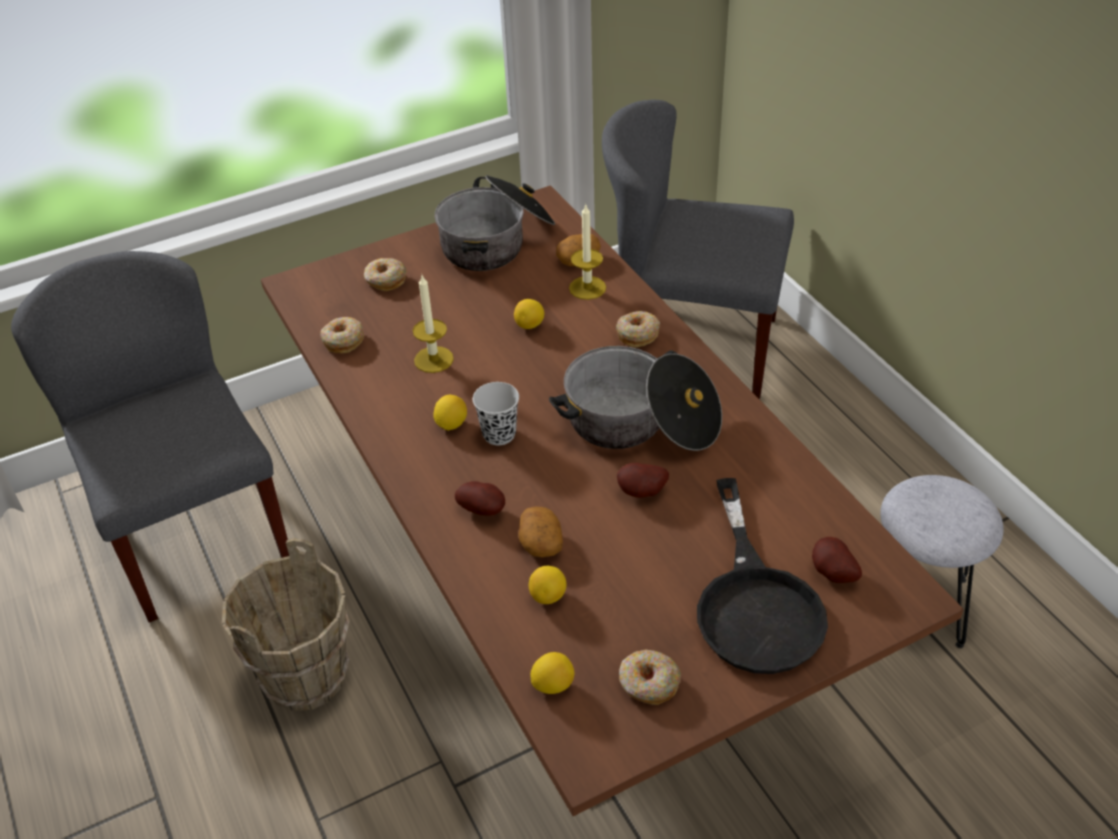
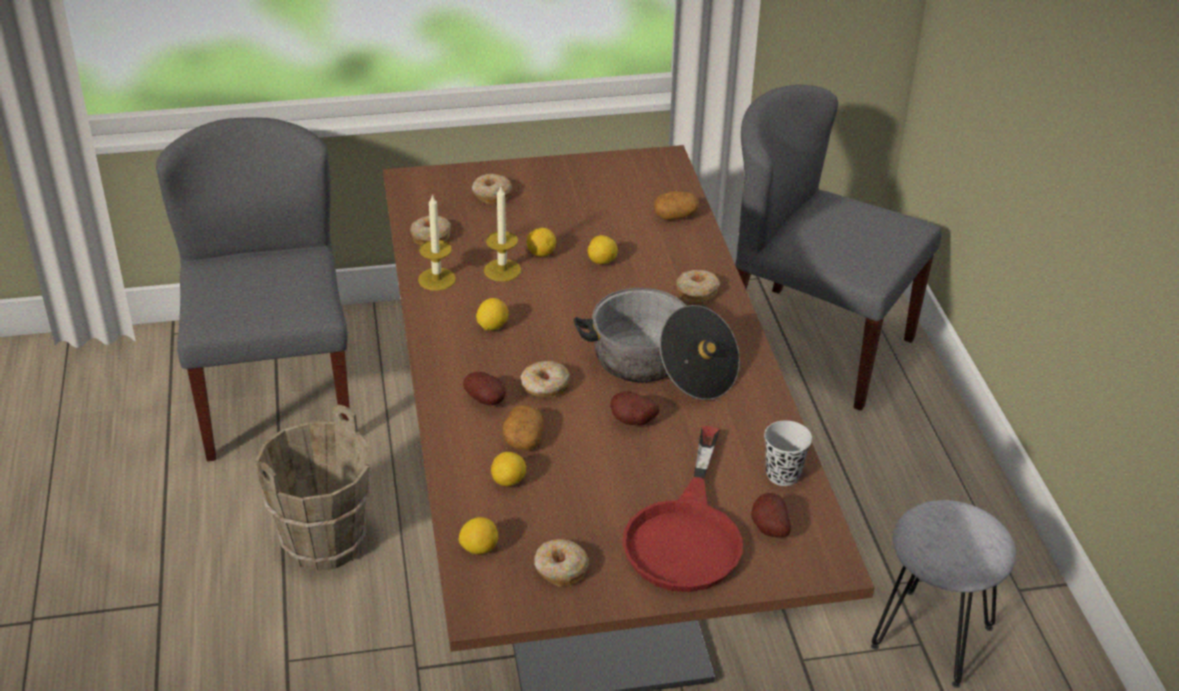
camera: 15 degrees right, 5 degrees down
cooking pot [435,175,555,271] -> none
black cup [473,382,519,445] -> black cup moved to [764,420,812,486]
candle [569,203,606,300] -> candle moved to [418,194,456,291]
black frying pan [697,478,828,674] -> red frying pan [623,426,743,592]
none -> donut [520,361,570,397]
none -> lemon [526,228,556,257]

